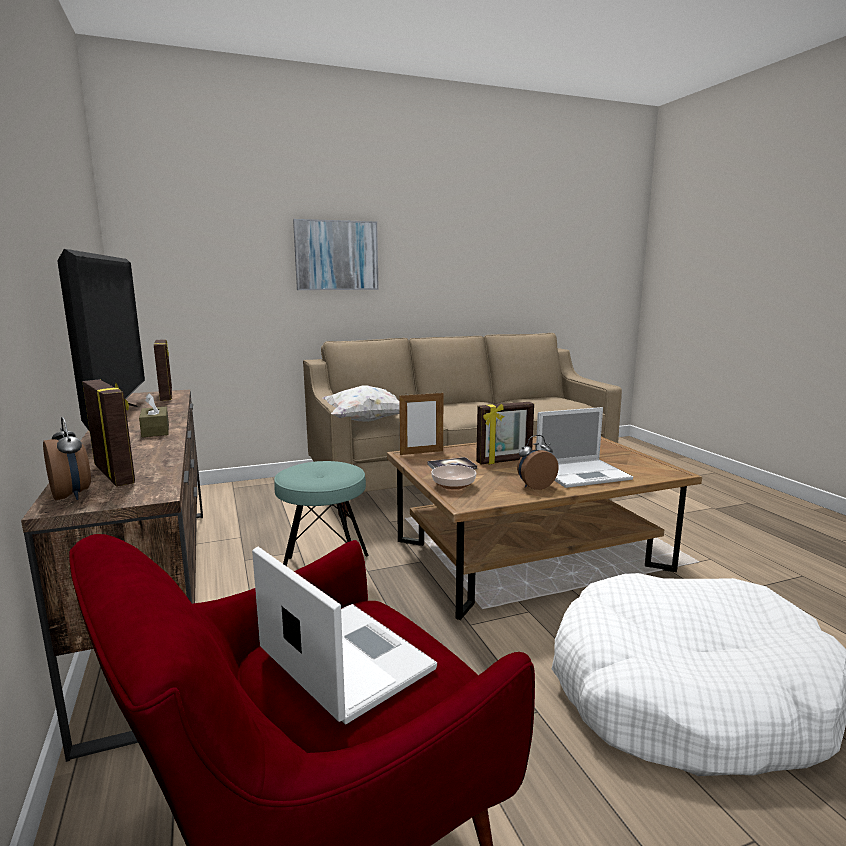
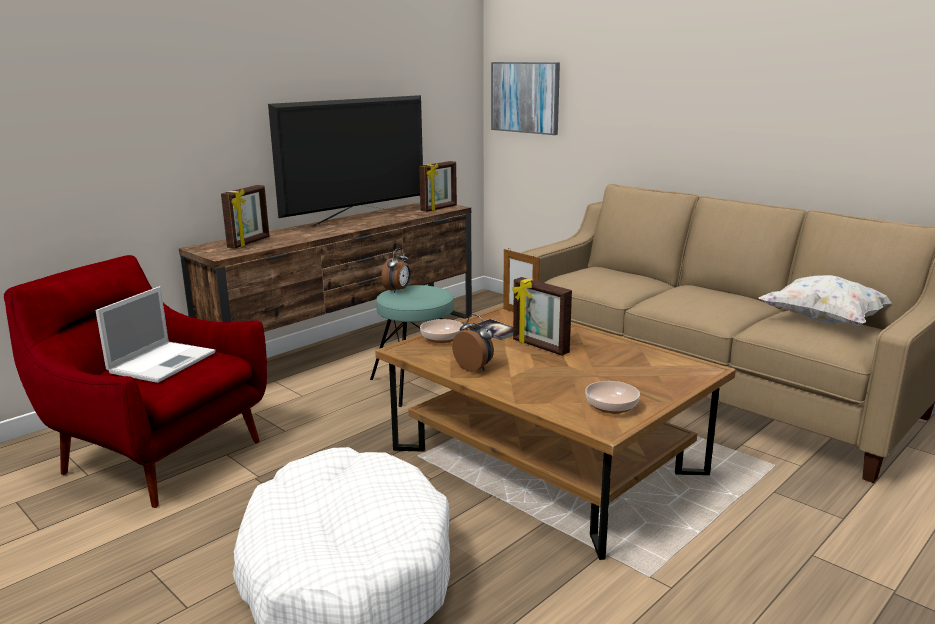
camera: 65 degrees right, 5 degrees up
alarm clock [43,417,91,500] -> alarm clock moved to [382,248,410,293]
brown tissue box [139,393,169,437] -> none
picture [293,219,379,290] -> picture moved to [491,62,560,135]
white pillow [322,386,400,422] -> white pillow moved to [759,275,891,326]
laptop [536,407,633,488] -> none
none -> bowl [585,381,640,414]

